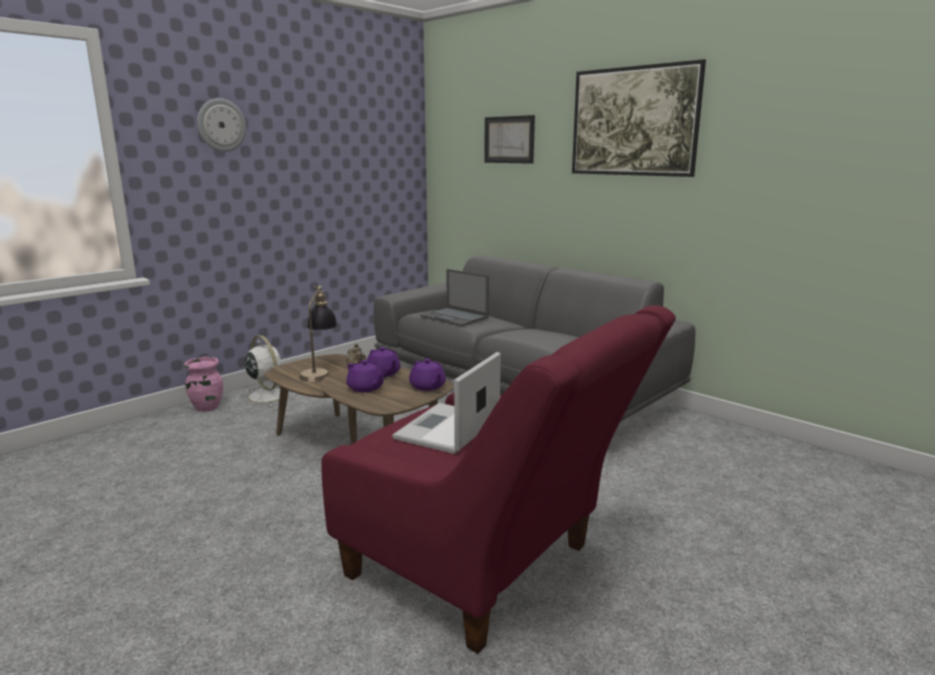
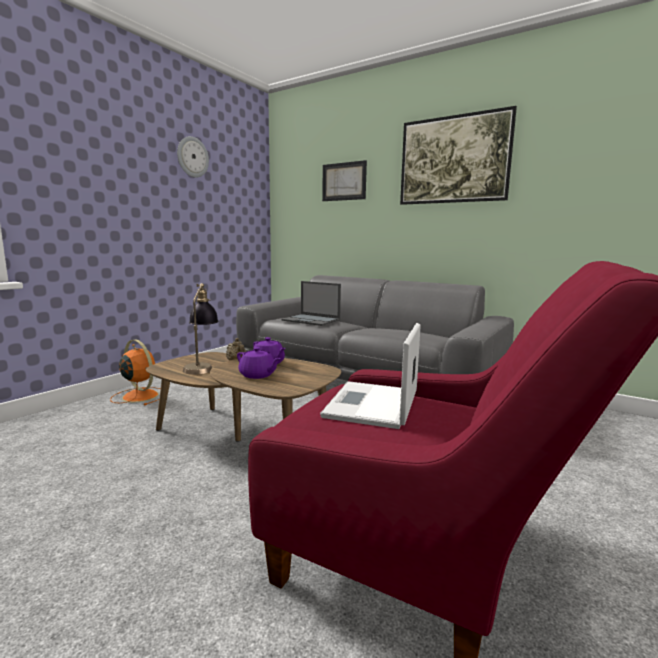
camera: 10 degrees left, 5 degrees down
pink vase [184,357,223,412] -> none
wall clock [197,98,246,152] -> wall clock moved to [177,136,209,178]
white fan [236,335,295,407] -> orange fan [110,339,161,405]
purple teapot [409,359,446,391] -> none

